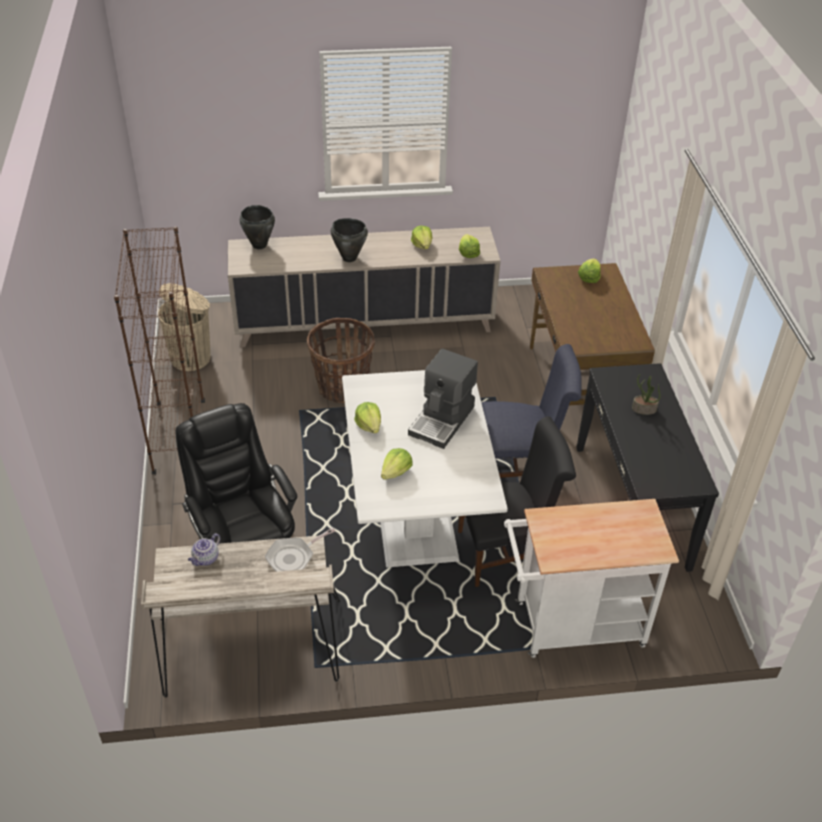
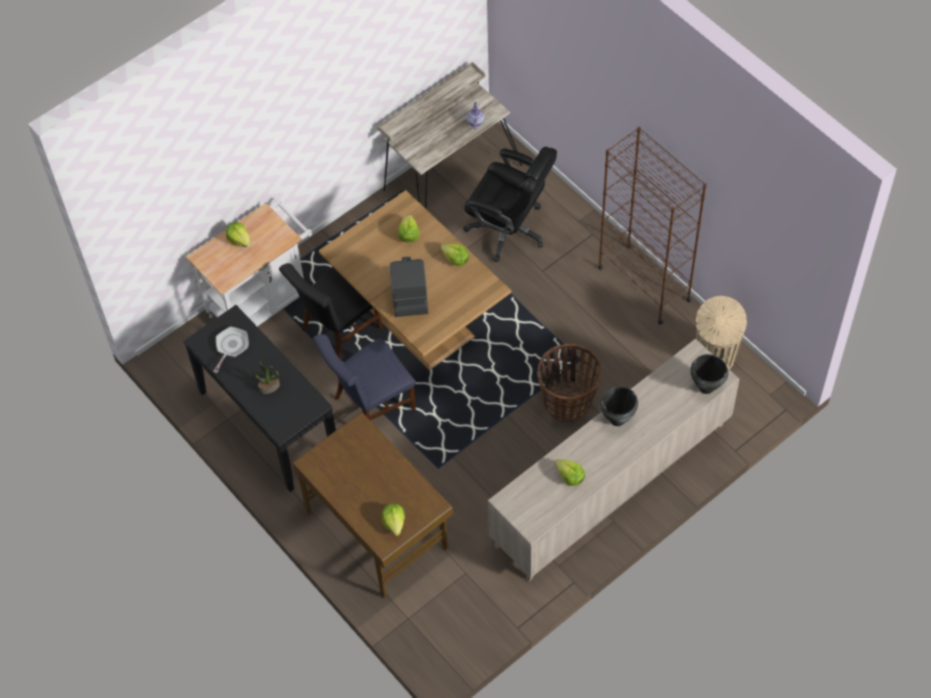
camera: 150 degrees right, 15 degrees up
frying pan [265,527,335,572] -> frying pan moved to [213,326,249,373]
white dining table [342,370,508,567] -> brown dining table [319,190,511,370]
lettuce [459,234,480,258] -> lettuce moved to [226,222,251,247]

